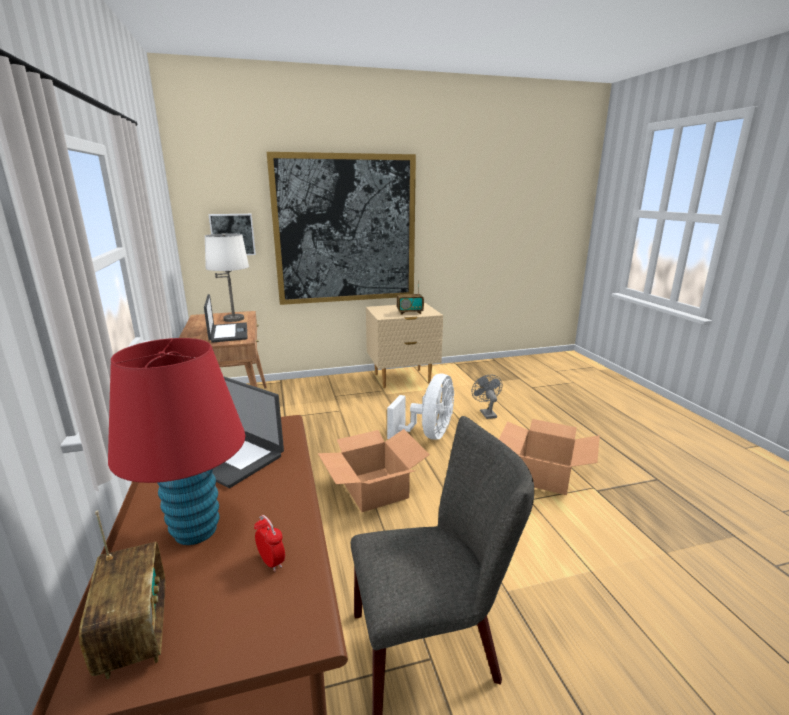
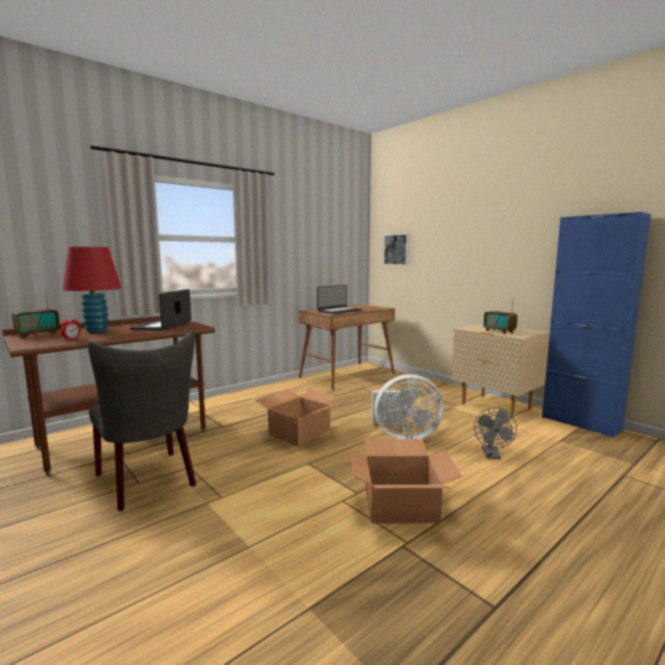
camera: 65 degrees right, 10 degrees down
white table lamp [205,233,249,322] -> none
picture [267,152,416,305] -> none
grey fan [472,375,503,419] -> grey fan turned 135 degrees clockwise [474,407,517,459]
none -> blue cabinet [542,212,651,438]

